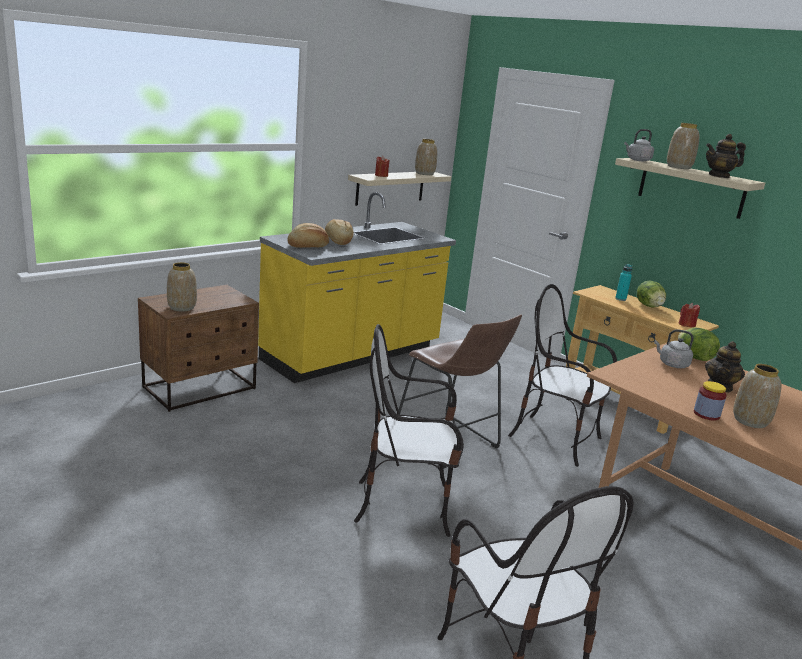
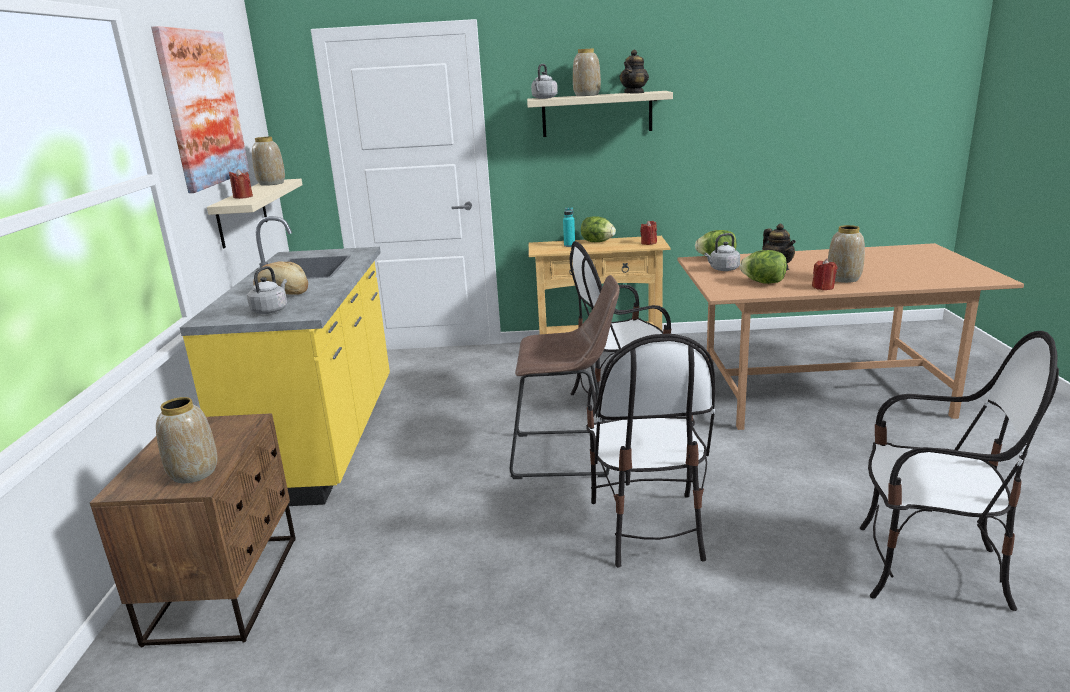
camera: 45 degrees left, 0 degrees up
bread [288,223,329,248] -> grey kettle [247,266,287,314]
chair [354,324,464,537] -> chair turned 45 degrees counterclockwise [586,334,715,568]
jar [694,381,727,421] -> red candle [812,258,837,290]
none -> picture [151,26,249,193]
none -> lettuce [740,250,787,284]

